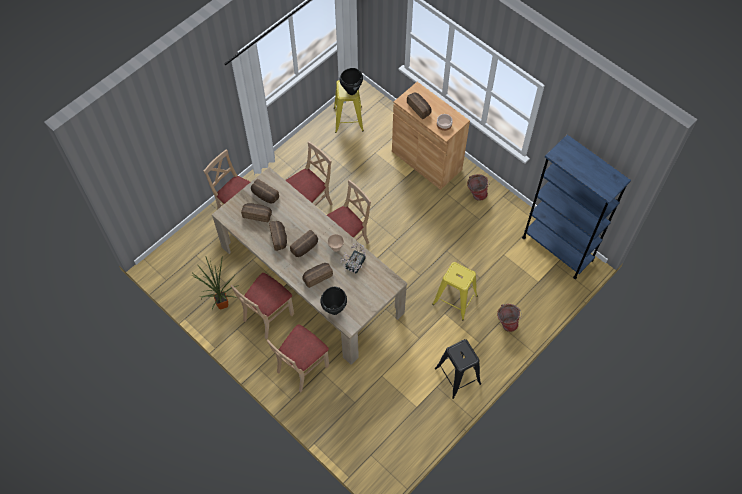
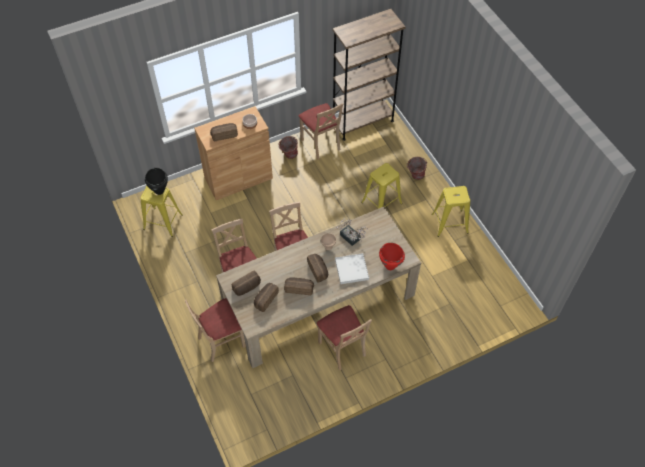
camera: 70 degrees left, 5 degrees down
potted plant [192,256,239,310] -> none
beige chair [267,324,329,392] -> beige chair moved to [299,103,343,160]
bread [303,263,333,288] -> white tray [335,253,369,284]
black cooking pot [320,287,347,315] -> red cooking pot [379,243,405,270]
black stool [435,339,481,399] -> yellow stool [432,186,470,237]
blue bookcase [522,135,631,279] -> brown bookcase [333,9,406,141]

